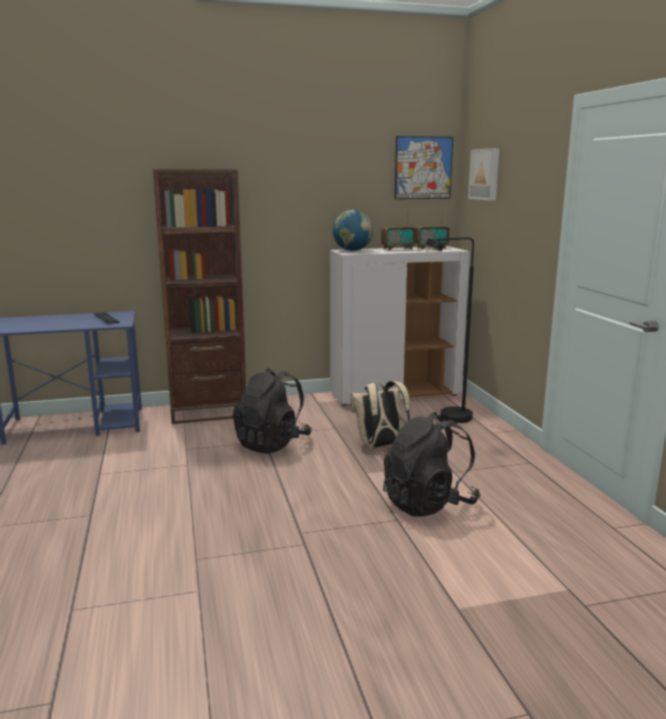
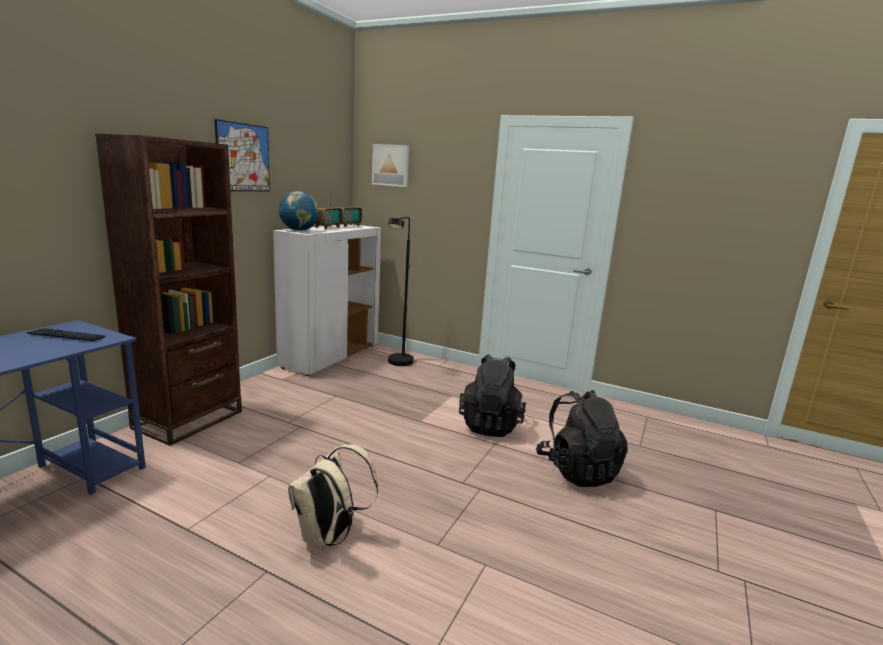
camera: 50 degrees left, 0 degrees up
black backpack [233,368,312,454] -> black backpack moved to [536,390,628,487]
beige backpack [350,381,410,448] -> beige backpack moved to [288,444,378,549]
picture [394,136,453,199] -> picture moved to [215,119,270,191]

